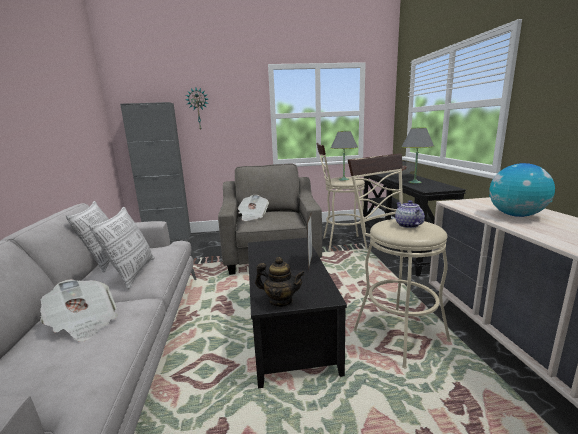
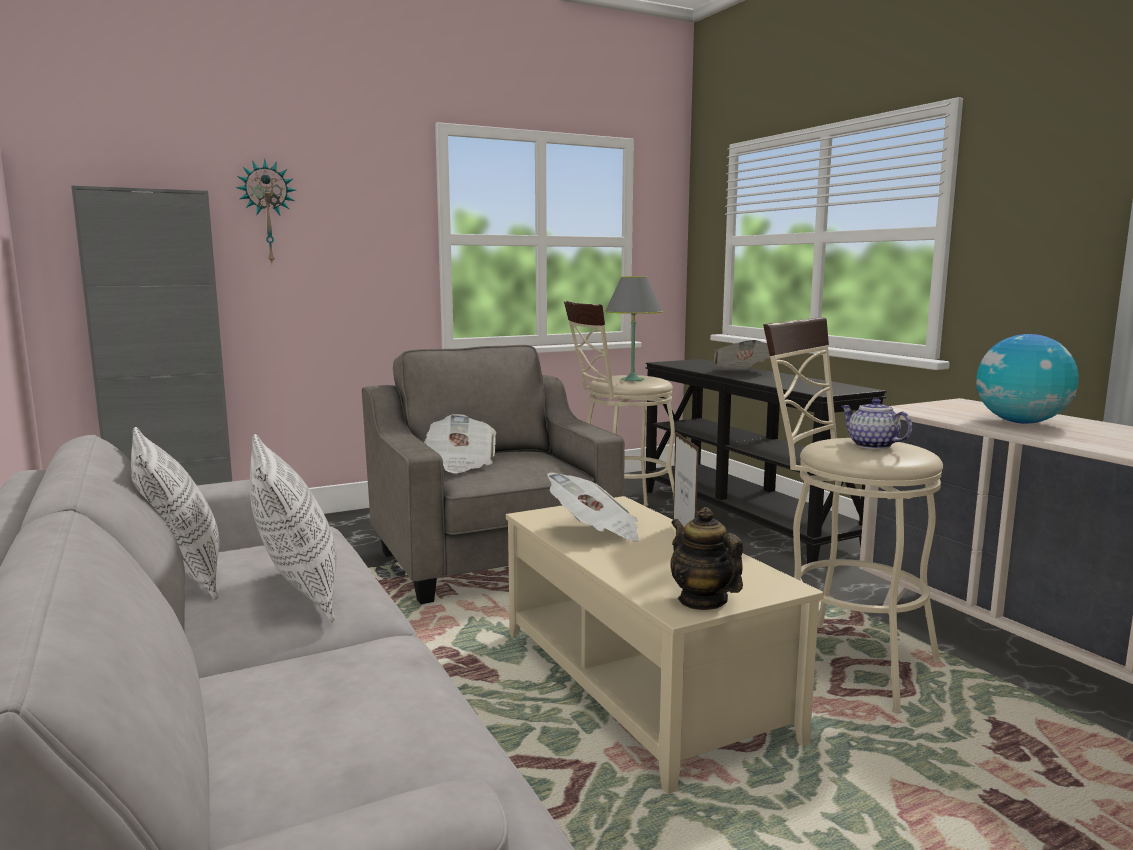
camera: 20 degrees left, 5 degrees down
newspaper [40,279,118,342] -> newspaper moved to [547,472,639,542]
black coffee table [248,238,347,388] -> beige coffee table [506,496,824,794]
teapot [255,257,305,307] -> teapot turned 120 degrees counterclockwise [670,507,743,610]
grey table lamp [401,127,434,183] -> none

